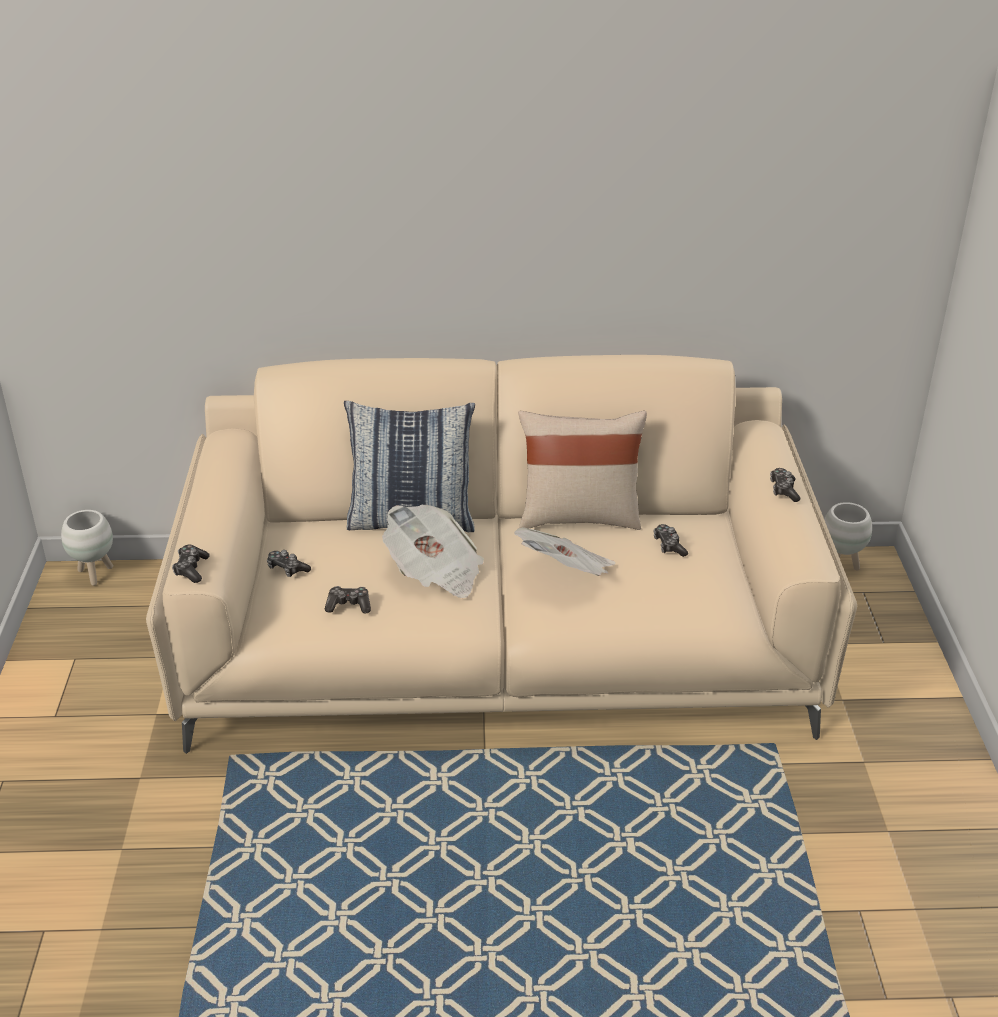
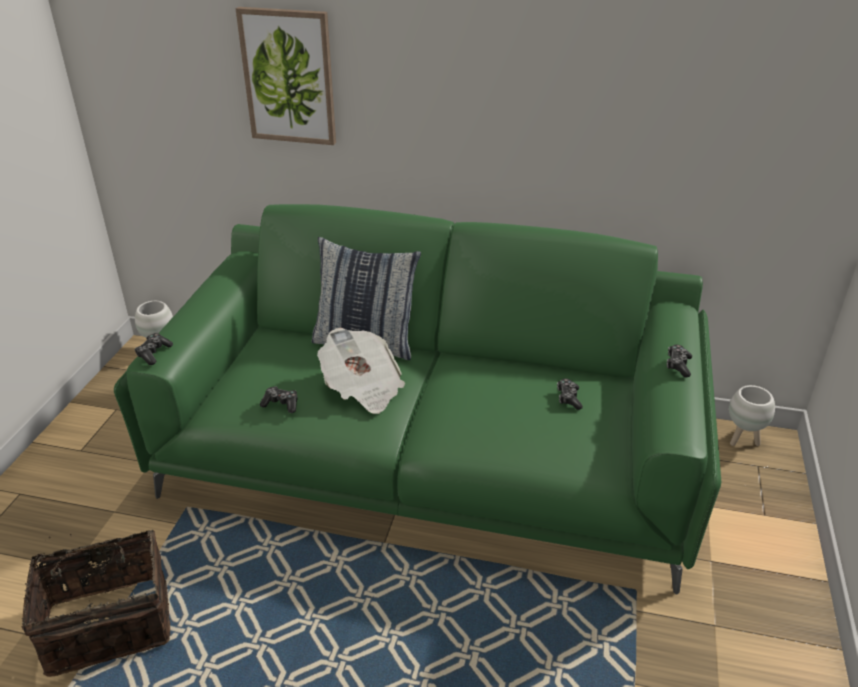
camera: 15 degrees right, 0 degrees up
beige sofa [146,355,857,754] -> green sofa [114,204,721,595]
game controller [267,550,311,577] -> none
newspaper [514,527,616,576] -> none
beige pillow [518,411,647,530] -> none
none -> basket [21,530,170,677]
none -> picture [236,7,336,145]

